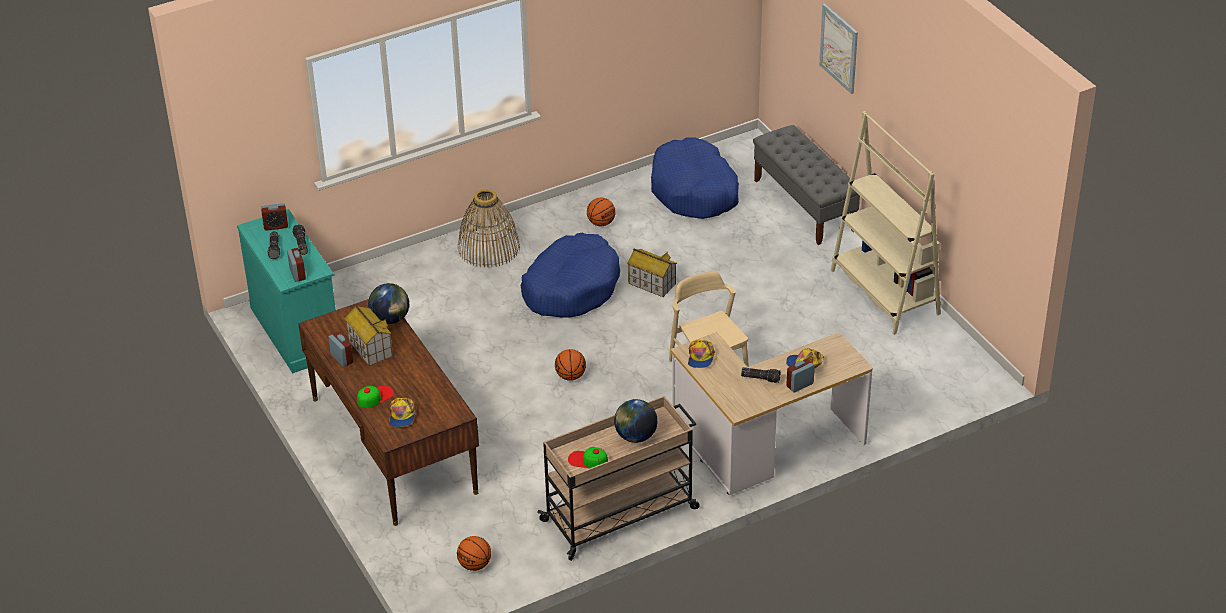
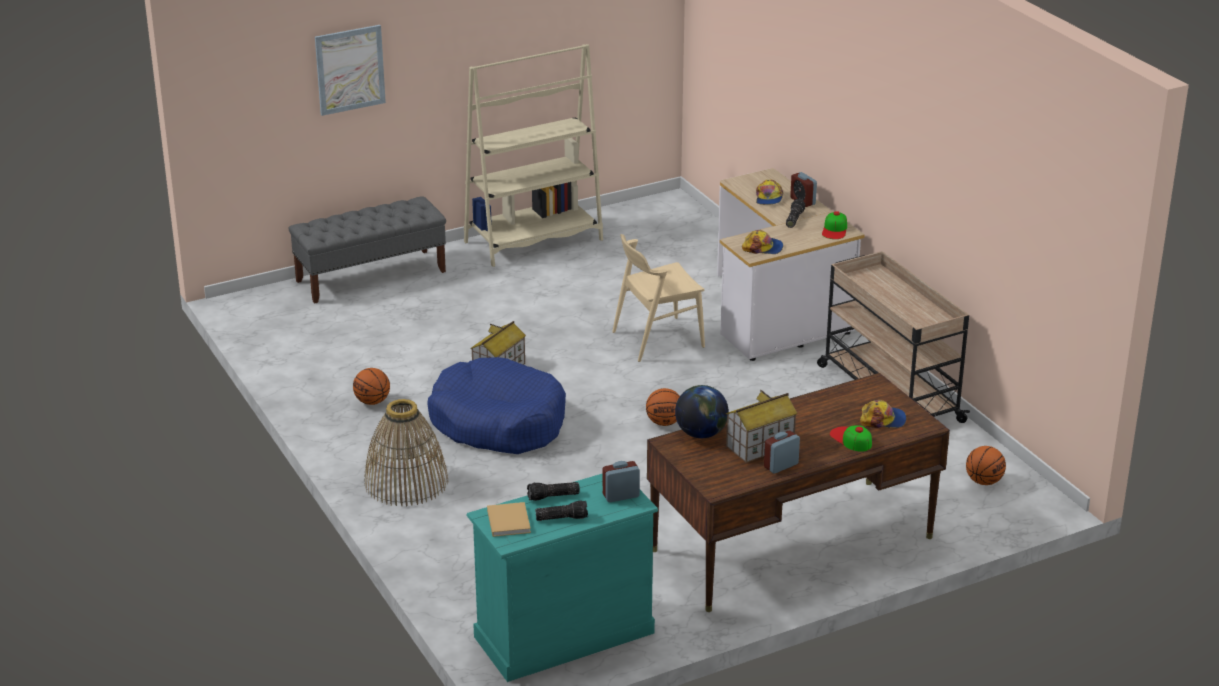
camera: 90 degrees left, 10 degrees down
alarm clock [261,203,288,231] -> beige book [487,502,531,537]
cap [568,447,608,468] -> cap moved to [822,211,847,239]
globe [614,399,658,443] -> none
blue dog bed [651,138,739,219] -> none

